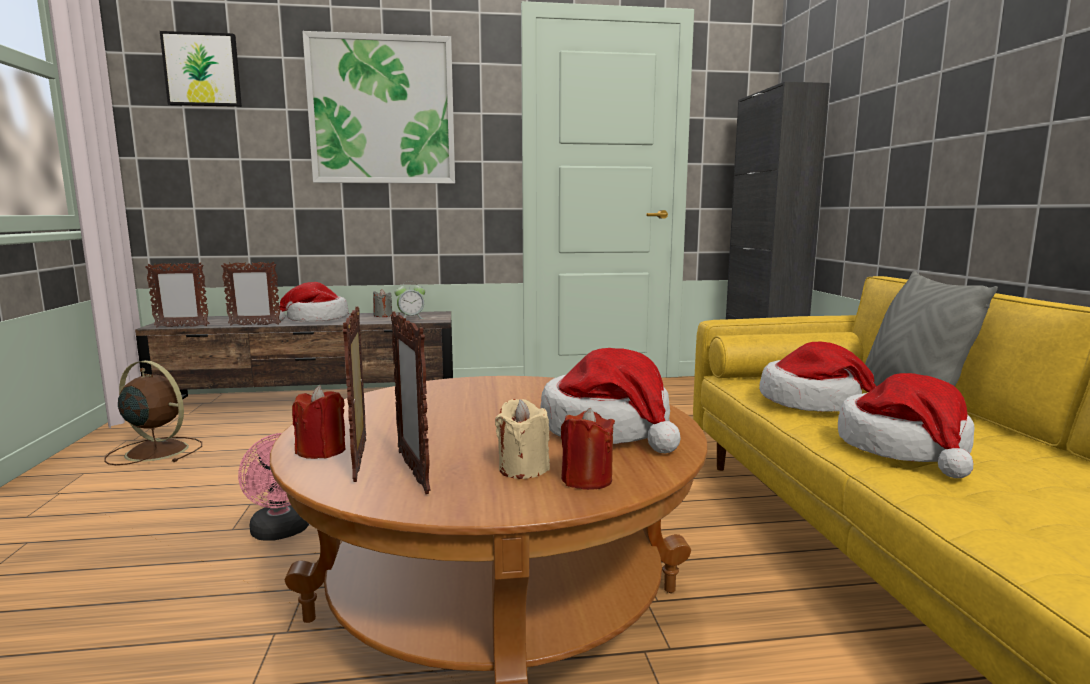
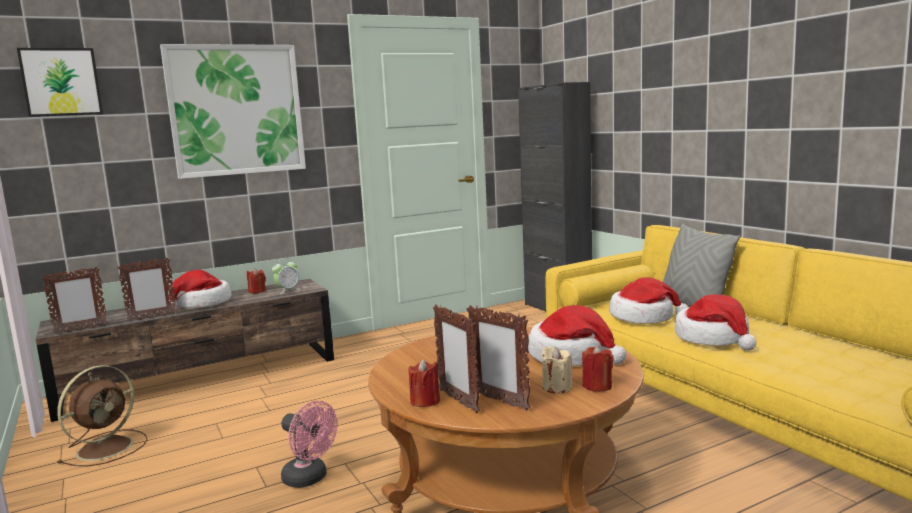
camera: 20 degrees left, 0 degrees up
brown fan [104,360,202,465] -> brown fan turned 120 degrees clockwise [57,365,148,467]
grey candle [373,289,392,317] -> red candle [247,268,266,293]

